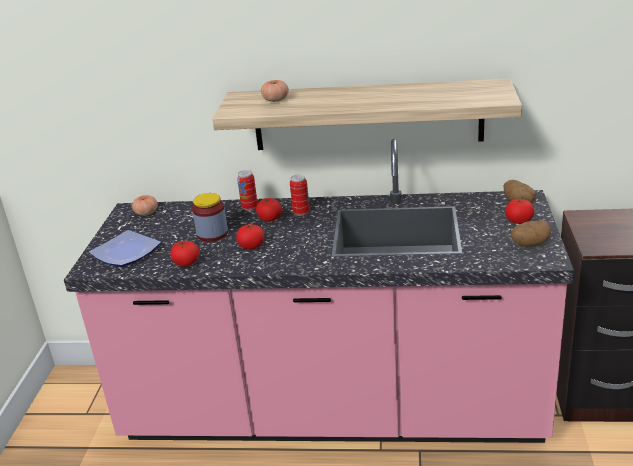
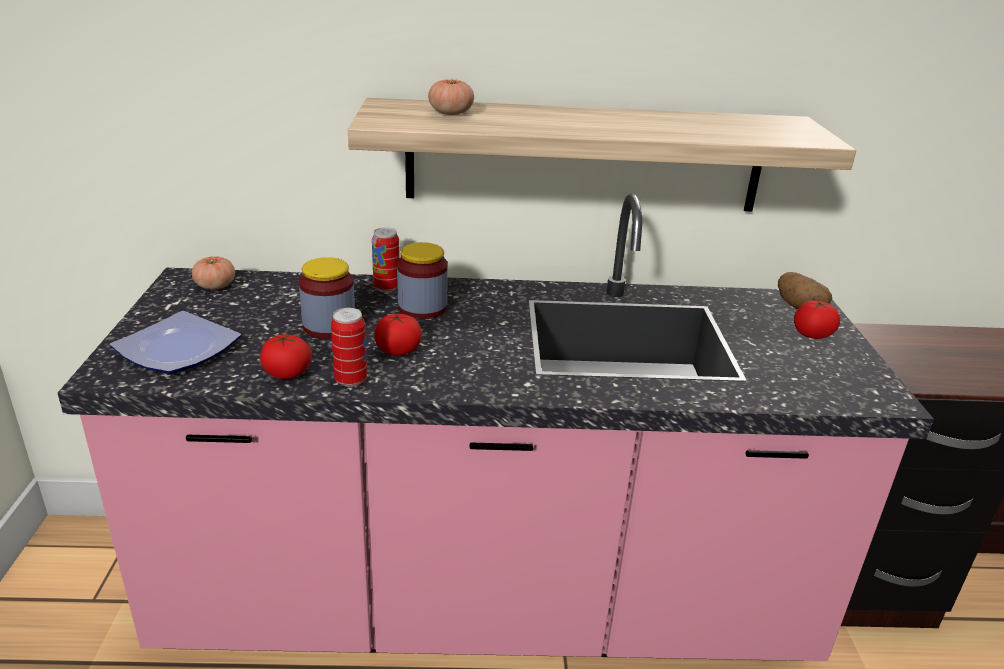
camera: 10 degrees left, 0 degrees up
tomato [256,198,283,222] -> jar [397,242,448,319]
can [290,174,310,216] -> can moved to [331,308,367,387]
potato [511,220,551,247] -> none

